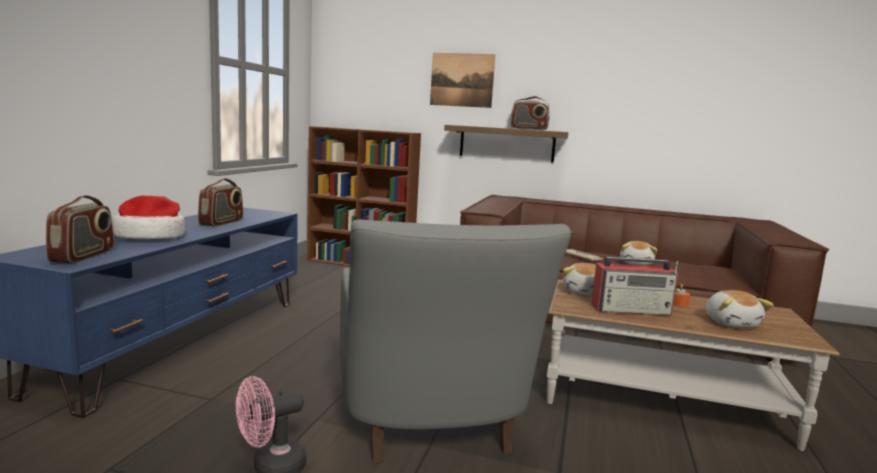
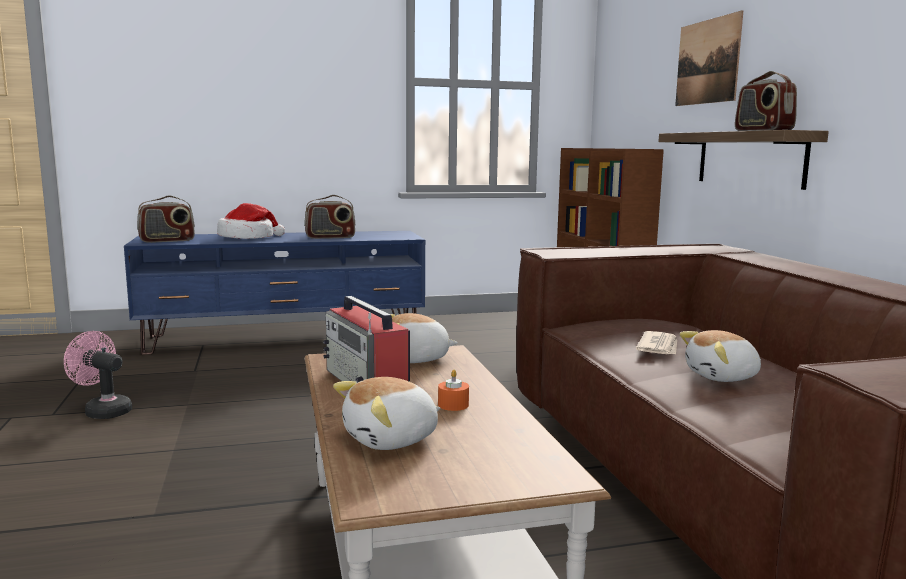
camera: 60 degrees right, 0 degrees up
grey armchair [340,219,572,464] -> none

